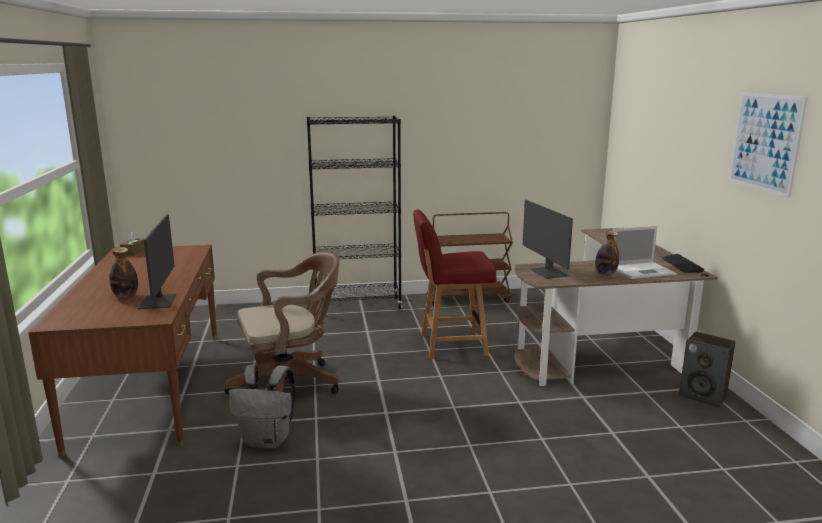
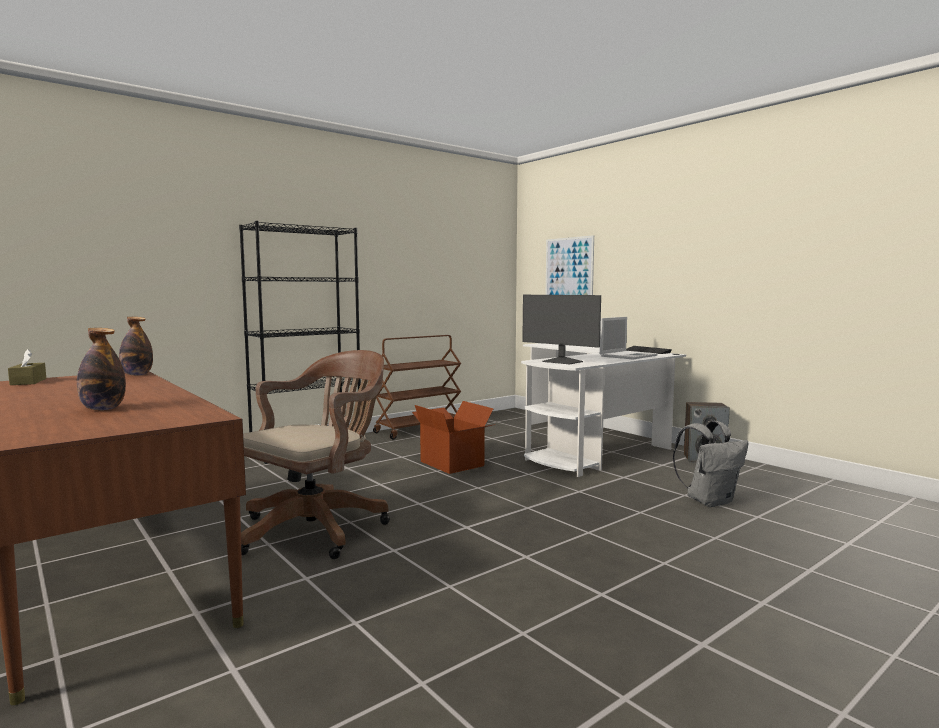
camera: 30 degrees left, 10 degrees down
monitor [138,214,176,309] -> none
grey backpack [229,365,295,448] -> grey backpack moved to [673,421,748,507]
red chair [413,209,497,359] -> cardboard box [412,401,495,474]
brown desk [514,228,718,386] -> white desk [521,343,686,477]
bottle [595,231,619,276] -> bottle moved to [119,317,153,375]
picture [729,92,808,198] -> picture moved to [546,235,594,295]

